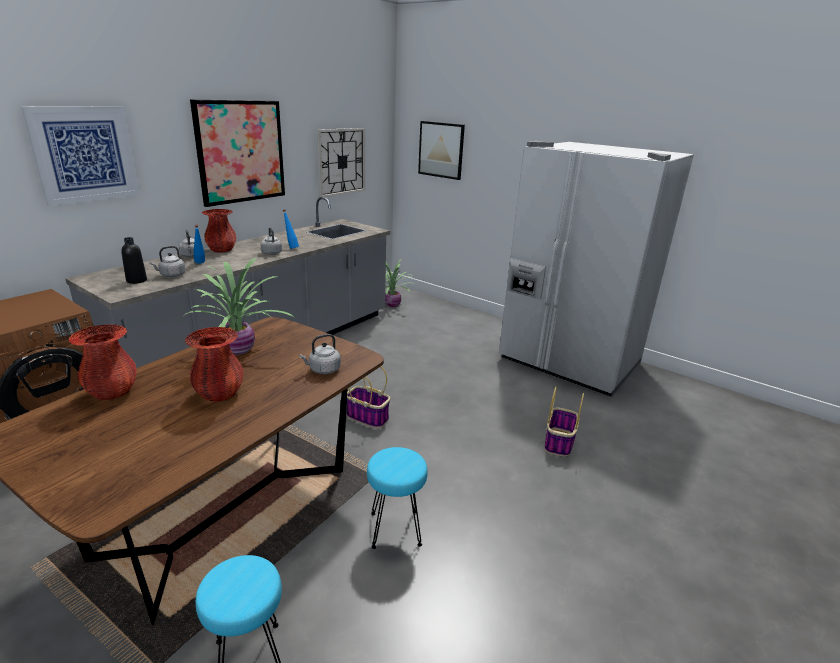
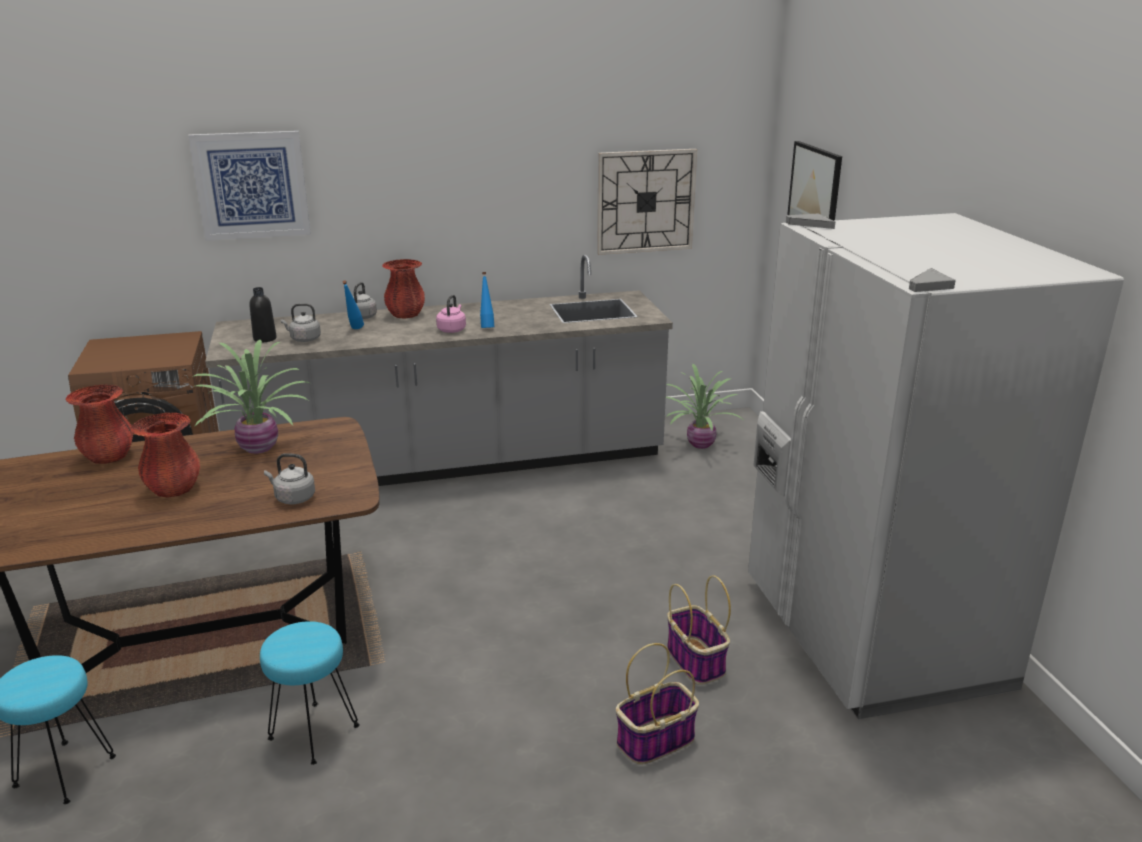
camera: 40 degrees right, 0 degrees up
picture [190,100,285,207] -> none
grey kettle [260,227,282,255] -> pink kettle [436,295,466,333]
basket [347,366,390,428] -> basket moved to [667,575,731,685]

